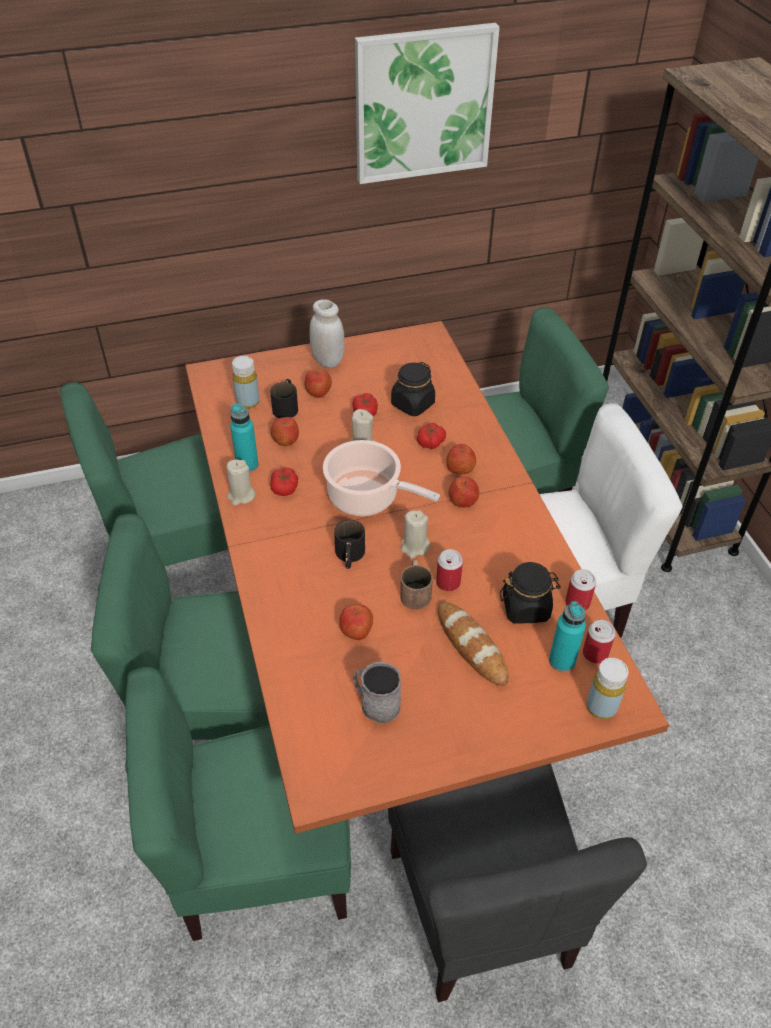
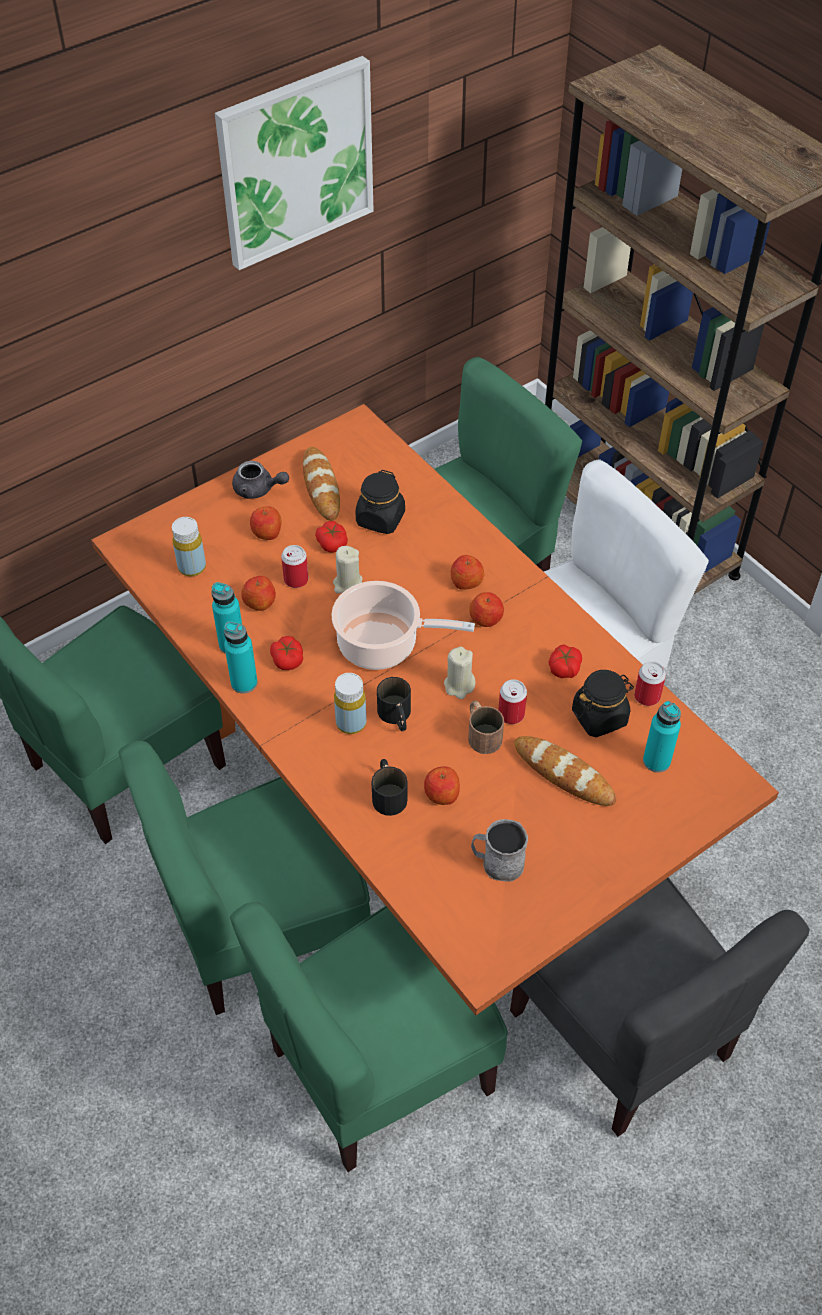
camera: 20 degrees left, 5 degrees up
beige candle [227,459,256,506] -> turquoise bottle [224,621,257,694]
black mug [270,379,298,418] -> black mug moved to [371,759,407,816]
white jar [309,299,344,368] -> grey teapot [232,461,289,499]
tomato [417,423,446,449] -> tomato moved to [549,645,582,678]
can [583,620,615,664] -> can moved to [281,545,308,588]
yellow bottle [586,658,628,719] -> yellow bottle moved to [334,673,367,734]
none -> bread [303,447,340,521]

